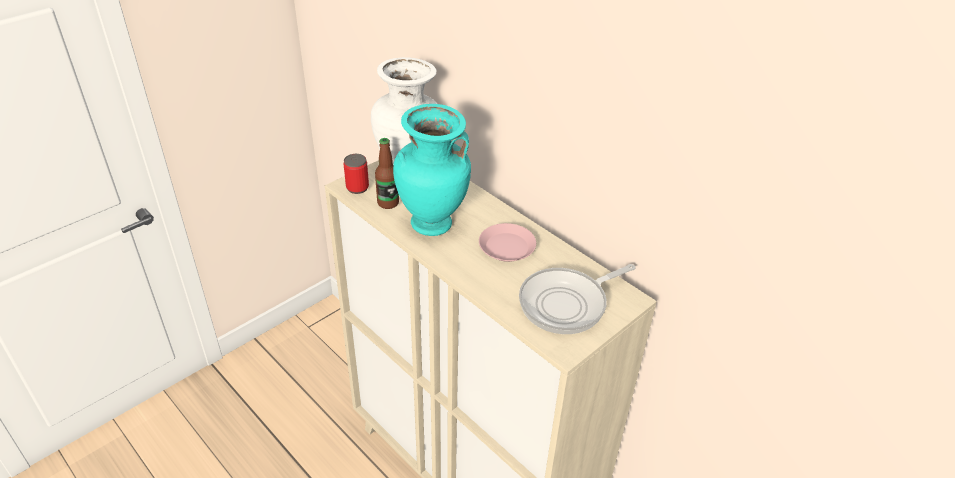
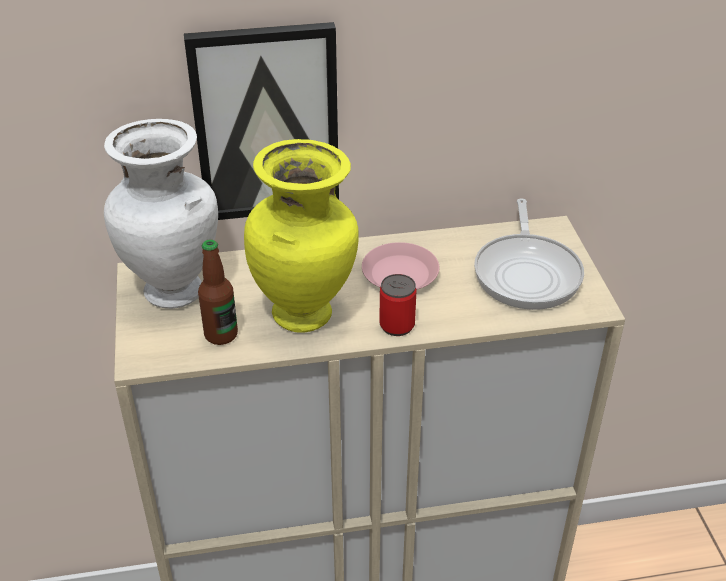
camera: 55 degrees left, 0 degrees up
can [344,154,369,194] -> can moved to [379,274,416,336]
turquoise vase [393,104,471,236] -> yellow vase [244,139,359,333]
none -> picture [184,22,339,220]

